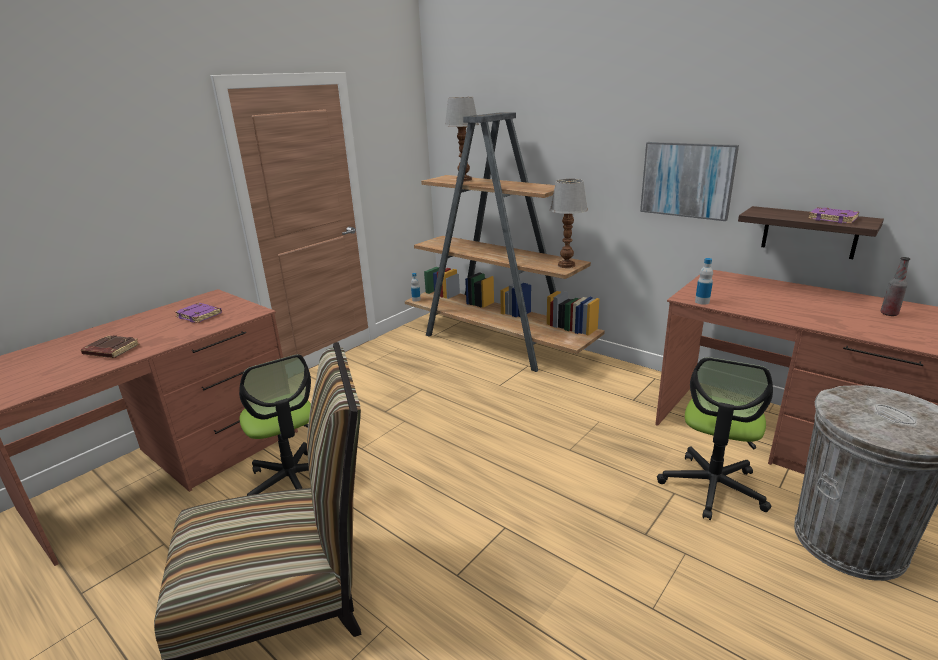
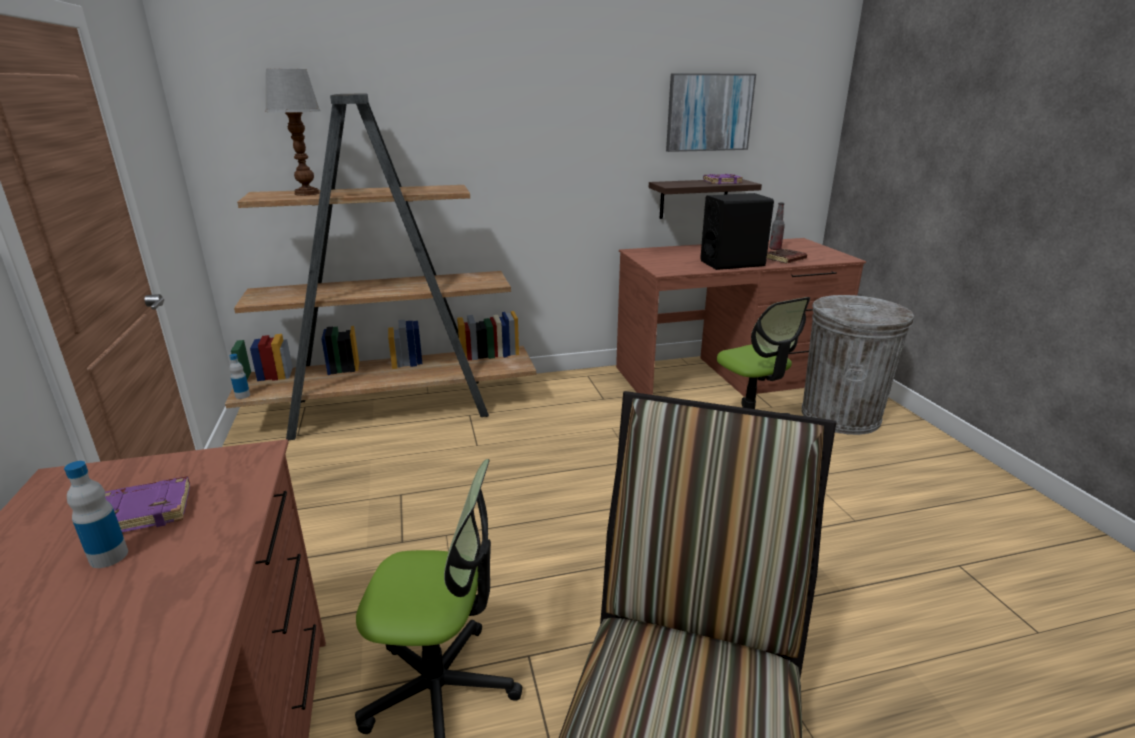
camera: 55 degrees left, 0 degrees up
brown book [81,335,140,358] -> brown book moved to [767,249,807,263]
table lamp [550,179,588,268] -> none
picture [640,142,739,221] -> picture moved to [666,73,756,152]
bottle [695,258,713,305] -> bottle moved to [64,461,128,568]
none -> black speaker [700,193,774,270]

